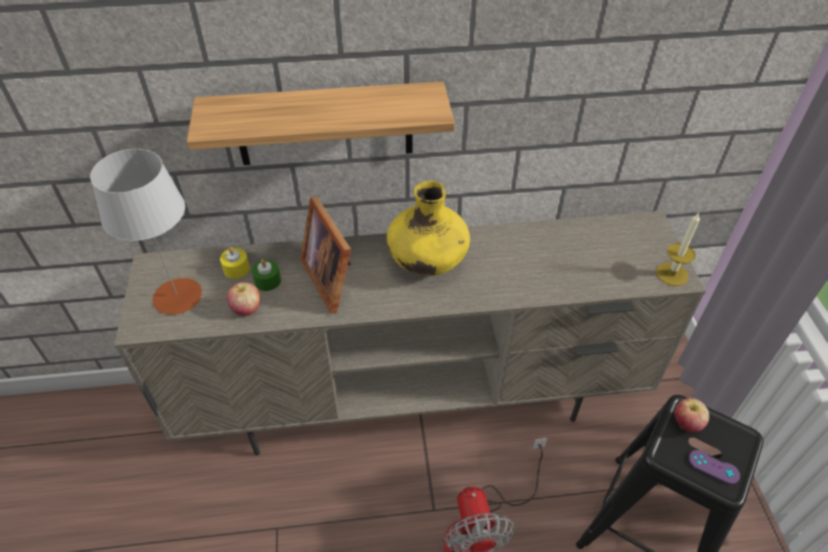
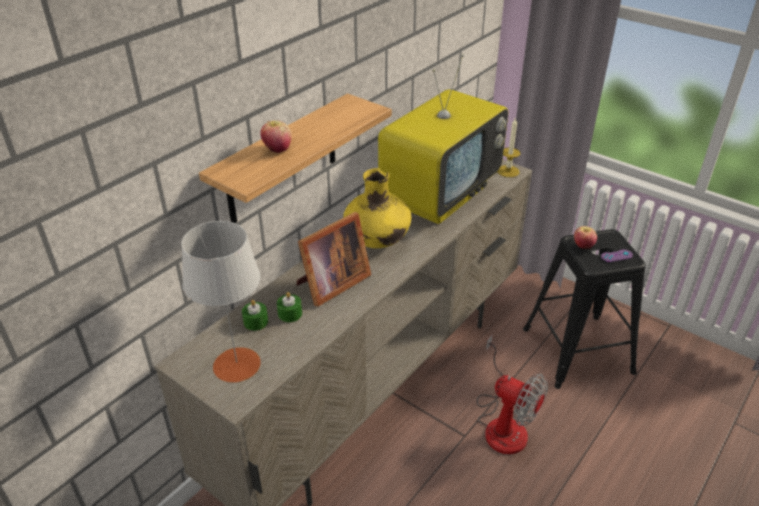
camera: 45 degrees left, 10 degrees down
yellow candle [220,247,250,279] -> green candle [242,300,268,331]
apple [227,282,260,316] -> apple moved to [260,120,292,153]
picture frame [300,196,351,314] -> picture frame turned 60 degrees counterclockwise [296,212,371,307]
none -> television [378,54,508,224]

